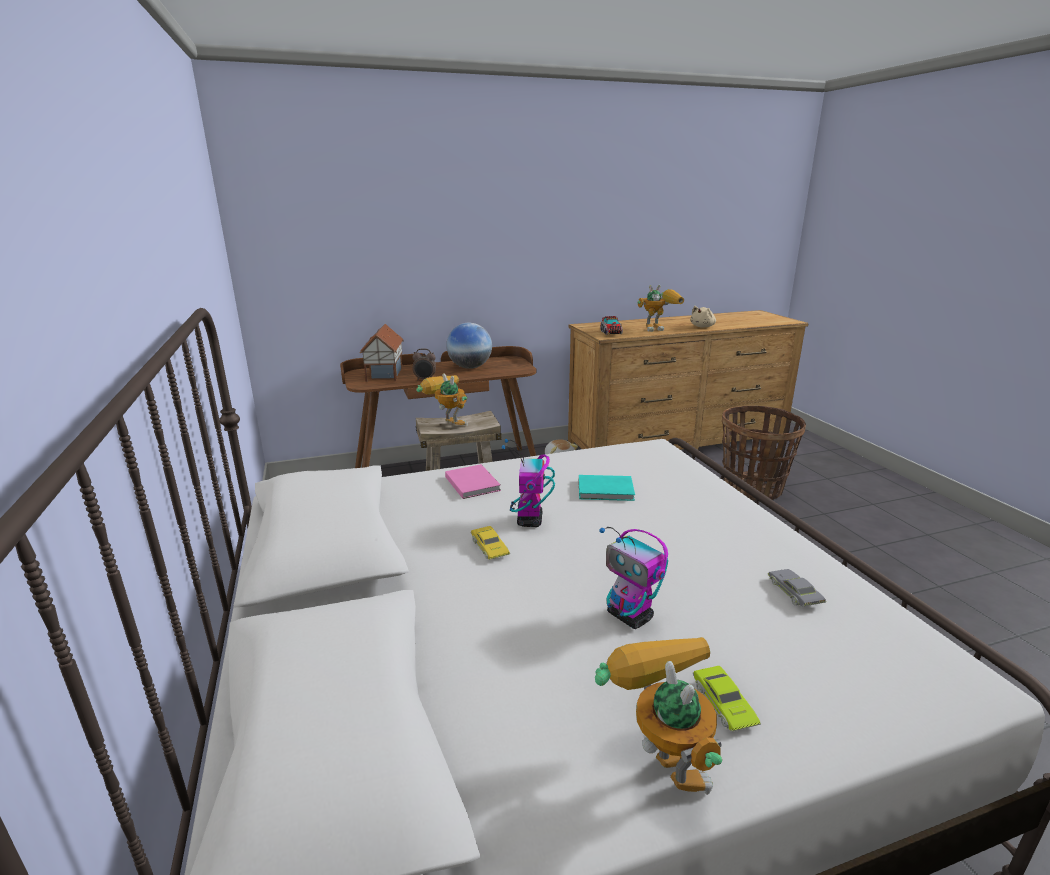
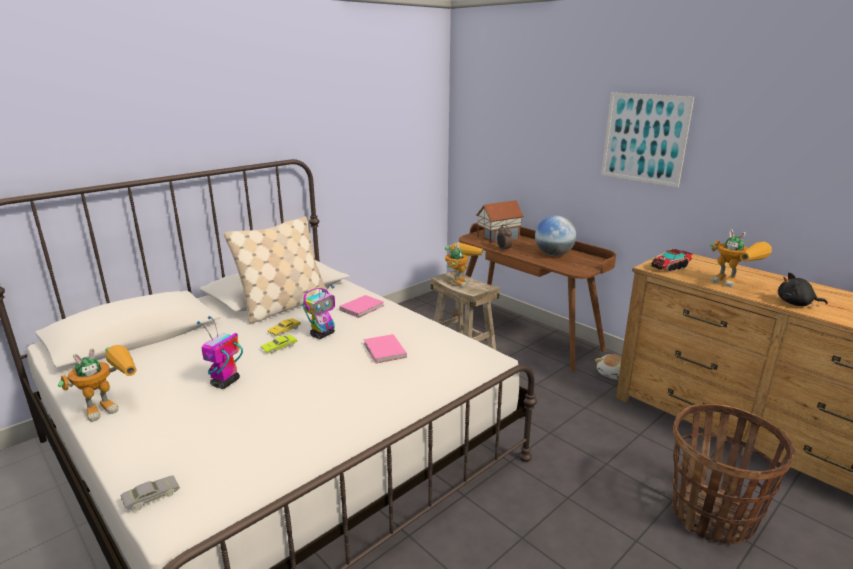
camera: 65 degrees right, 0 degrees up
toy robot [501,439,555,527] -> toy robot turned 150 degrees clockwise [303,286,335,339]
turquoise book [579,475,635,501] -> pink book [364,334,407,364]
beige plush toy [690,306,716,328] -> black plush toy [778,273,828,307]
green toy car [693,666,761,731] -> green toy car moved to [261,335,297,354]
grey toy car [768,569,826,606] -> grey toy car moved to [120,475,180,511]
none -> beige pillow [224,216,327,324]
none -> picture [601,93,694,187]

